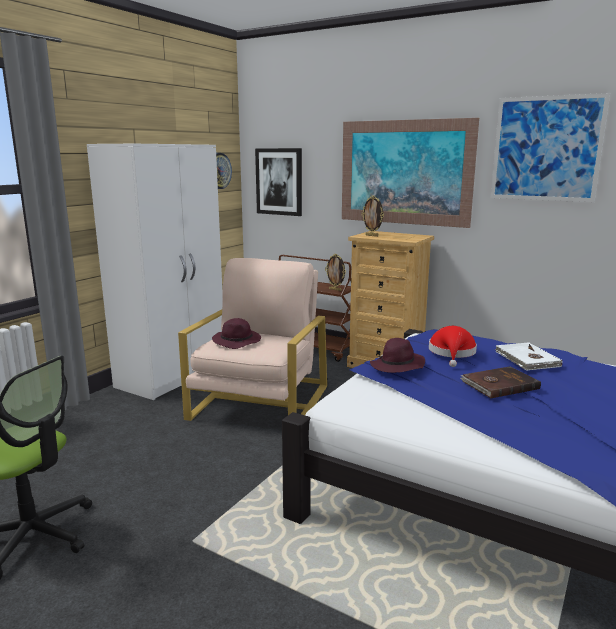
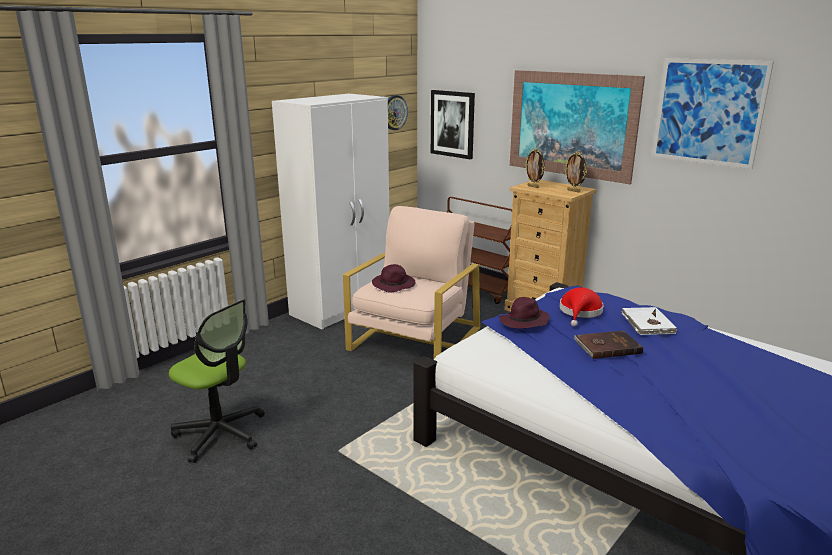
camera: 10 degrees right, 5 degrees up
picture frame [325,254,346,291] -> picture frame moved to [564,151,587,192]

